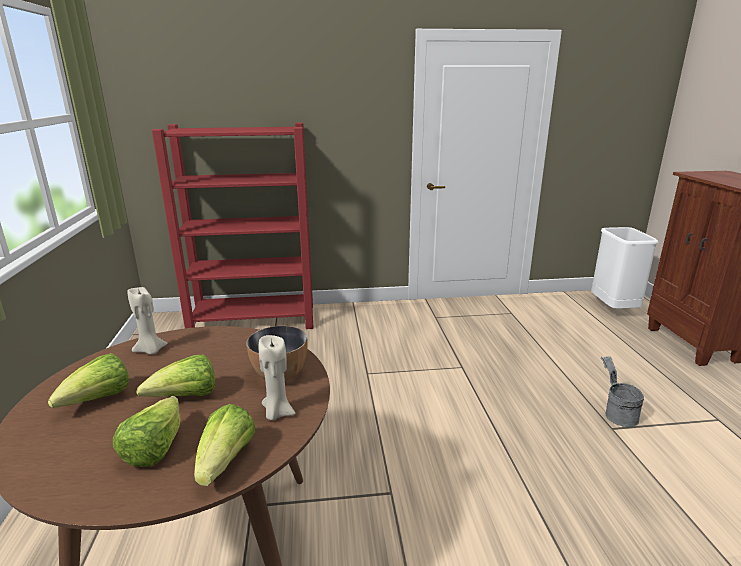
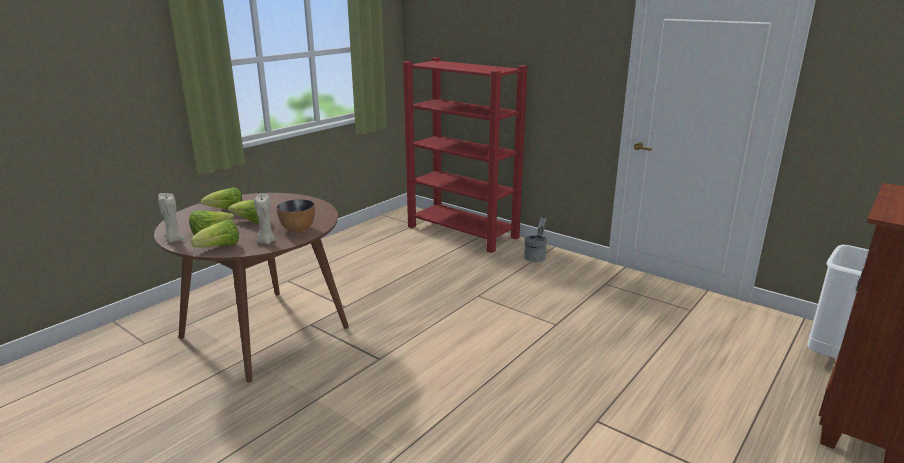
camera: 45 degrees right, 0 degrees up
beige candle [127,287,168,355] -> beige candle moved to [158,193,185,243]
grey bucket [601,356,644,427] -> grey bucket moved to [524,217,547,262]

